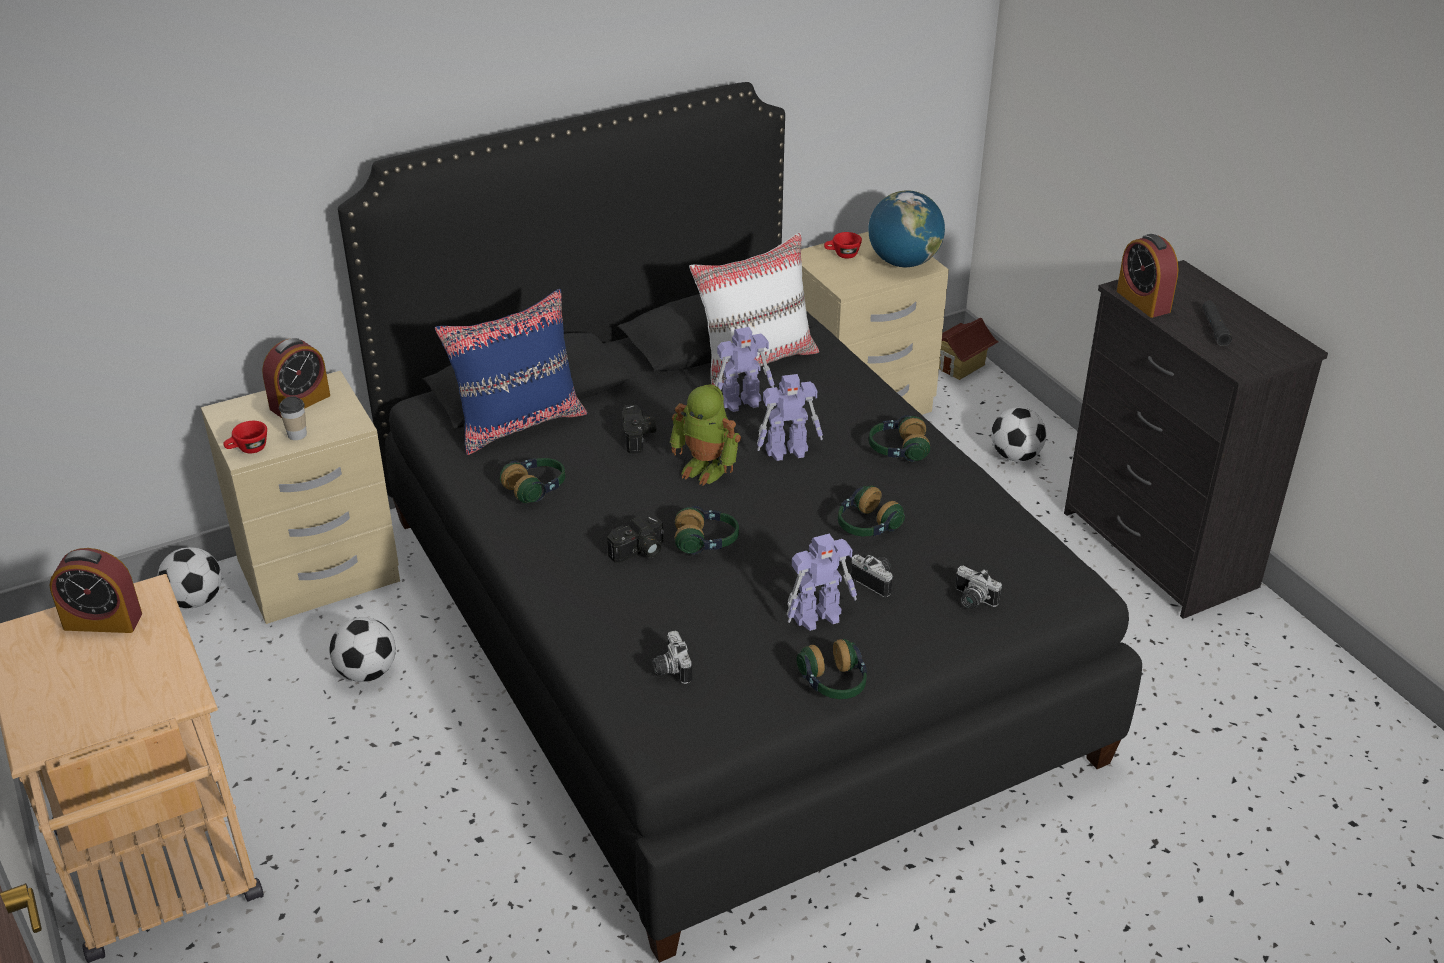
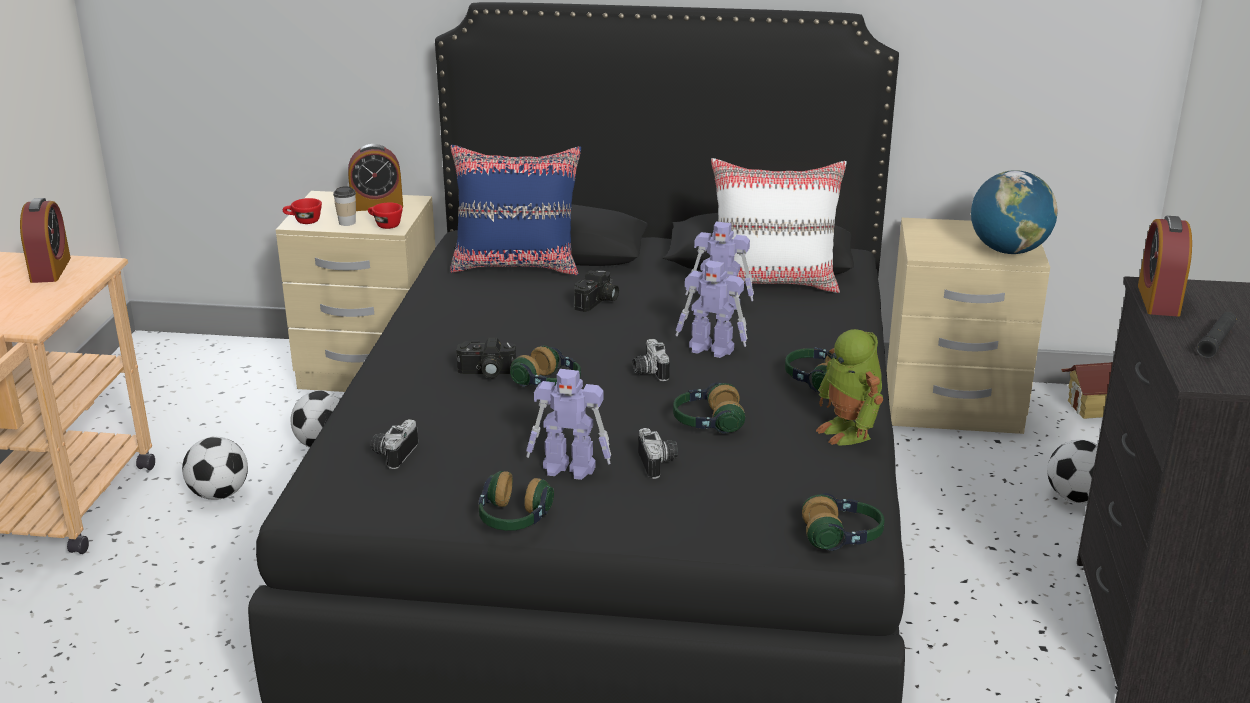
camera: 35 degrees right, 10 degrees down
alarm clock [50,548,142,633] -> alarm clock turned 135 degrees counterclockwise [20,198,71,283]
football [157,547,222,608] -> football moved to [182,437,248,500]
headphones [500,458,565,503] -> headphones moved to [802,493,885,551]
toy robot [670,384,741,486] -> toy robot moved to [816,329,883,446]
red cup [824,232,862,258] -> red cup moved to [368,203,403,229]
camera [955,566,1002,609] -> camera moved to [633,339,670,381]

